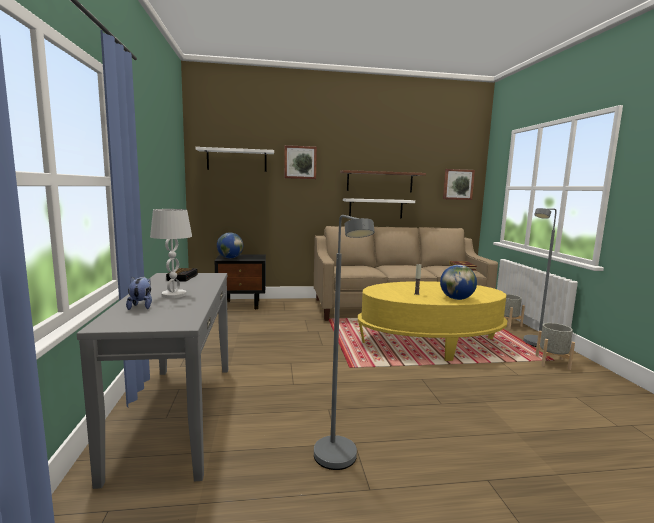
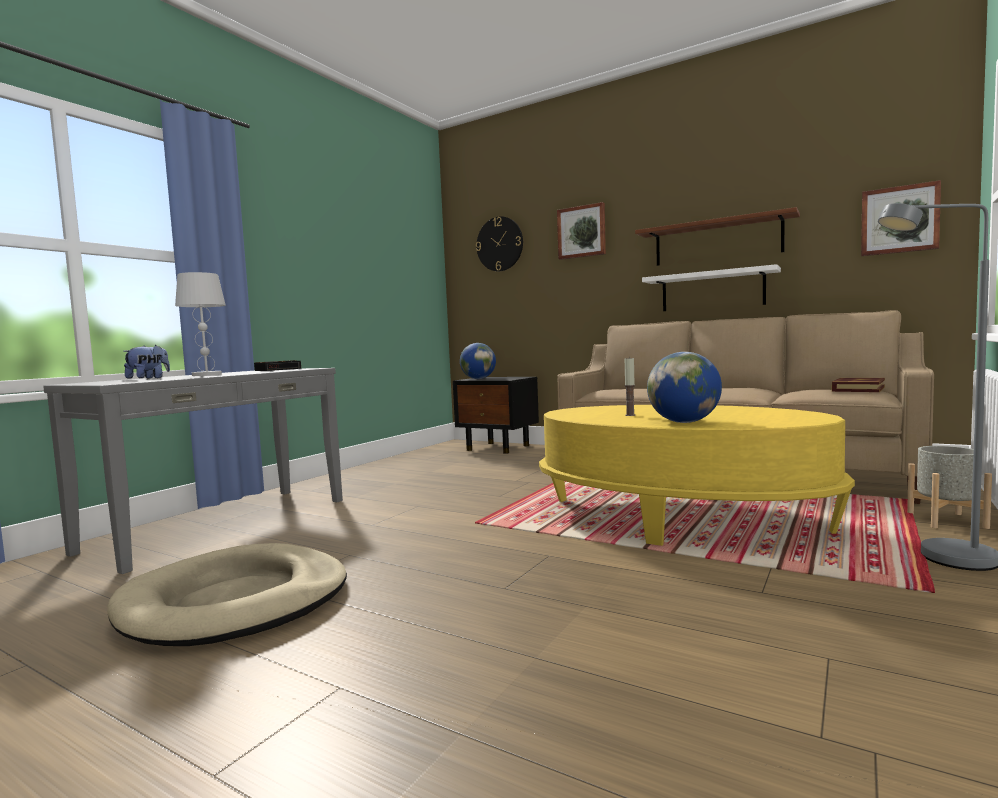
camera: 40 degrees right, 5 degrees down
white shelf [195,147,274,172] -> wall clock [476,216,523,271]
grey floor lamp [314,215,375,470] -> beige dog bed [107,543,347,646]
grey planter [535,323,575,370] -> none

